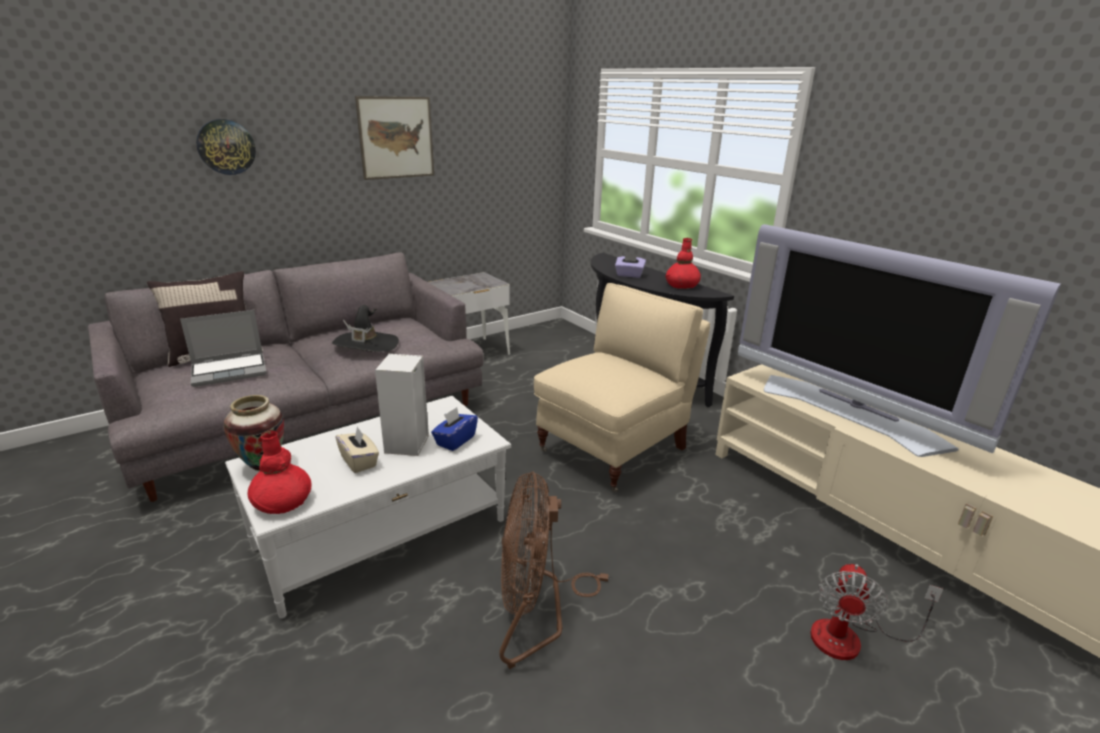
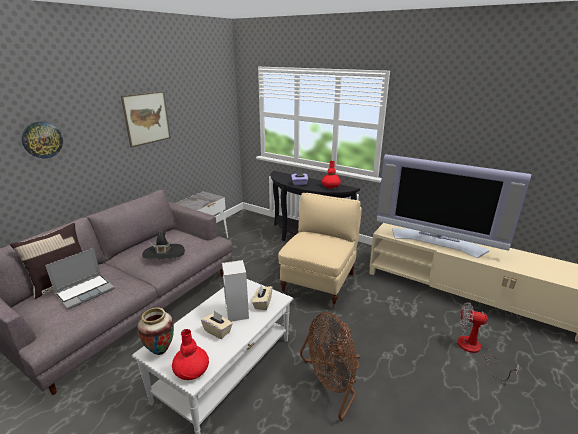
camera: 20 degrees left, 0 degrees up
blue tissue box [431,407,478,451] -> beige tissue box [252,285,273,310]
fan [810,564,943,660] -> fan turned 105 degrees clockwise [458,302,519,381]

